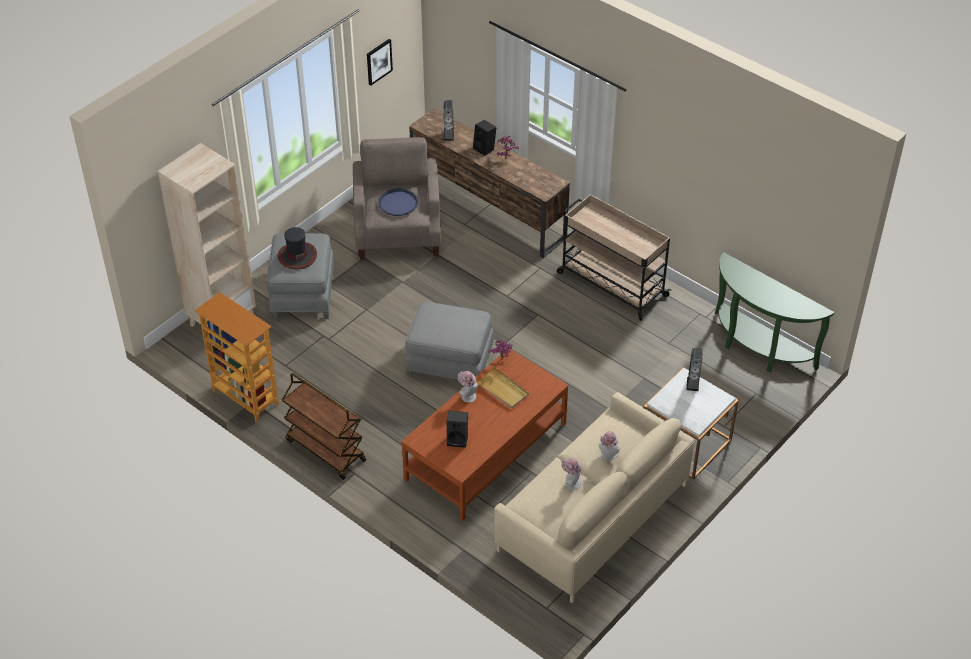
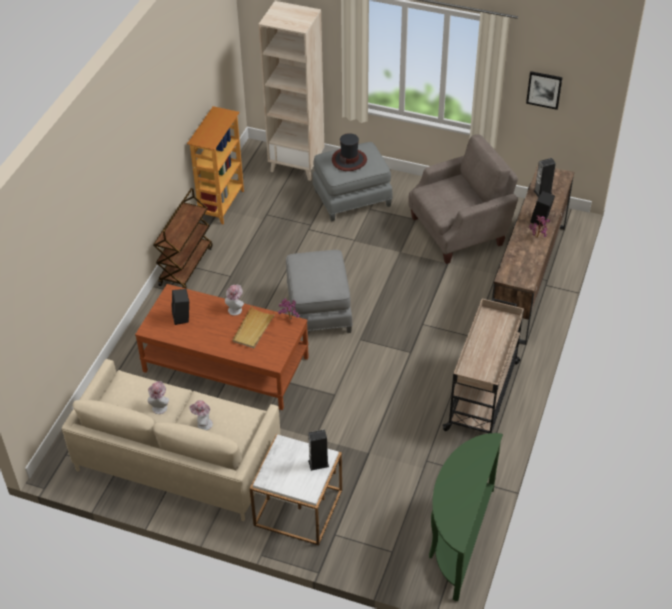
camera: 70 degrees right, 0 degrees up
blue tray [378,188,418,216] -> none

